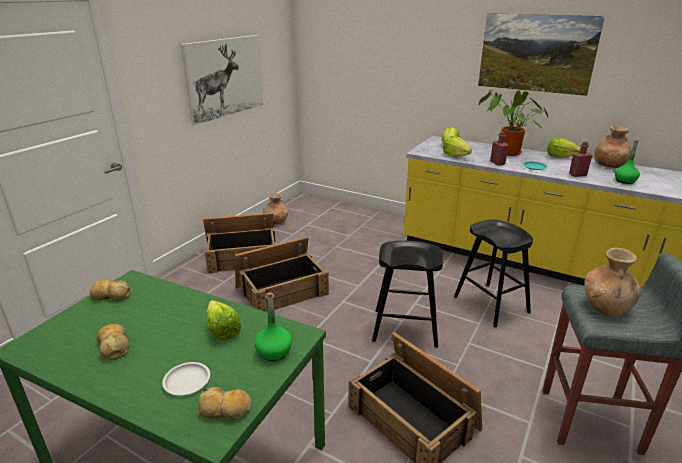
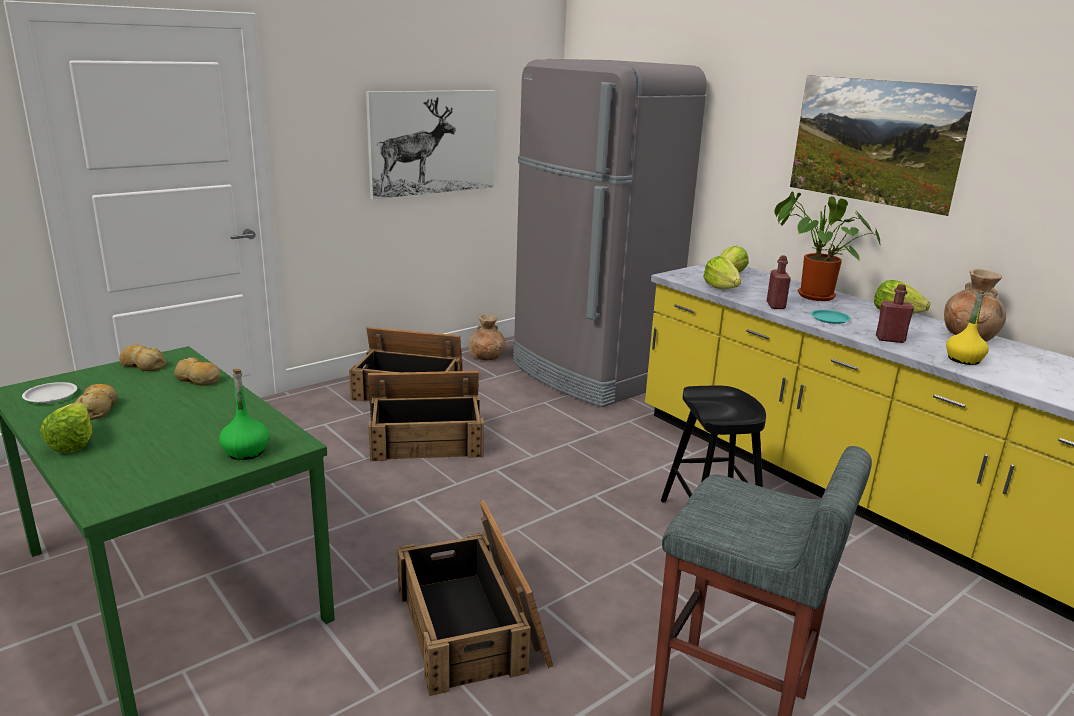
camera: 20 degrees right, 5 degrees down
white plate [162,362,210,395] -> white plate moved to [22,382,77,403]
bread [197,387,252,420] -> bread moved to [174,357,221,386]
lettuce [207,300,242,340] -> lettuce moved to [41,402,92,453]
black stool [372,240,443,348] -> none
brown vase [584,248,641,317] -> none
green bottle [615,140,640,184] -> yellow bottle [946,291,989,365]
none -> grey fridge [513,59,706,407]

